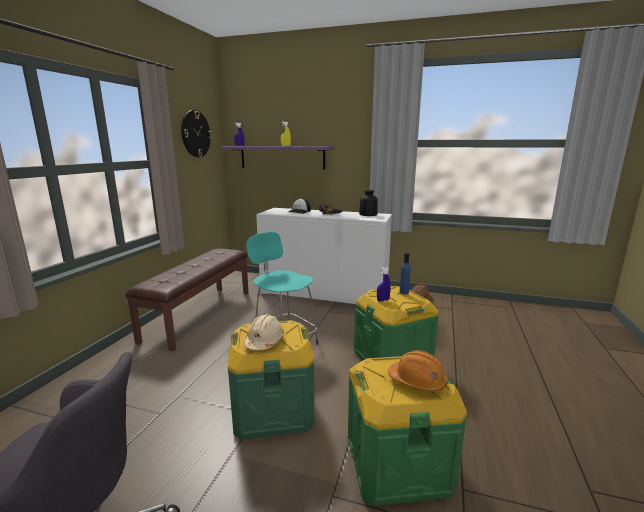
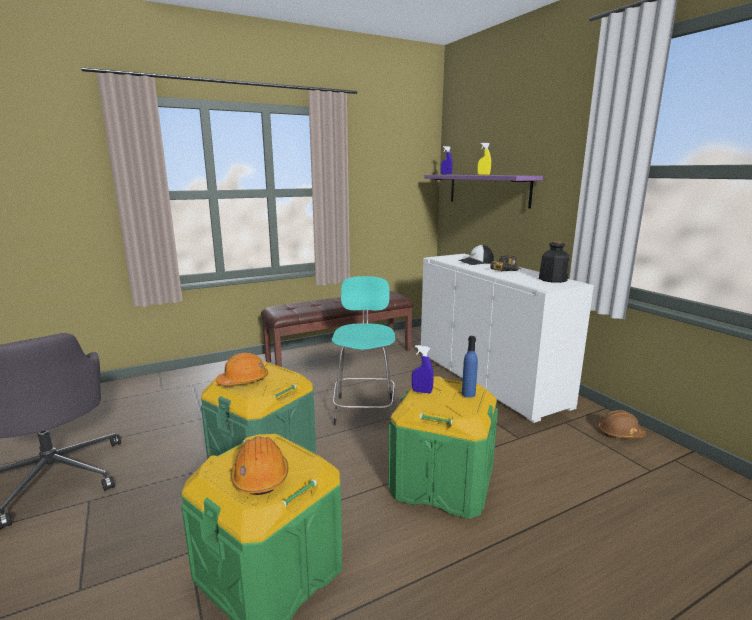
camera: 45 degrees right, 0 degrees up
wall clock [181,110,212,157] -> none
beige hard hat [244,314,284,350] -> orange hard hat [216,353,268,385]

